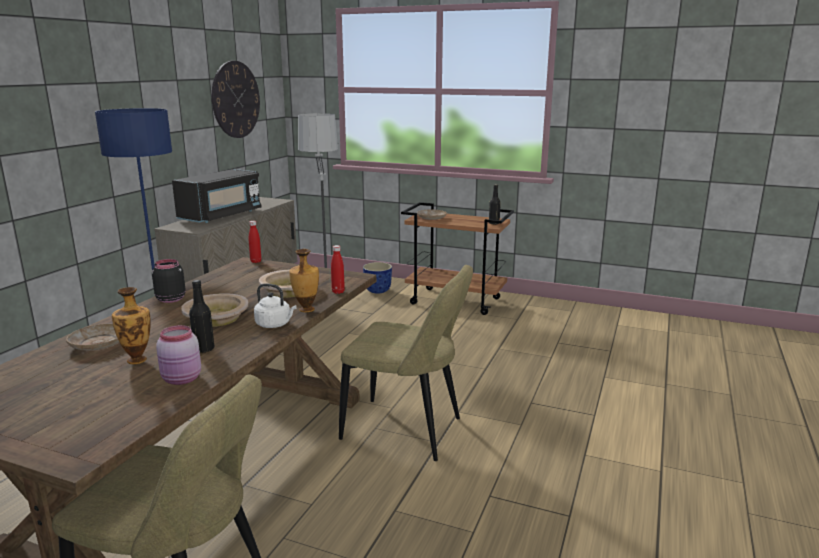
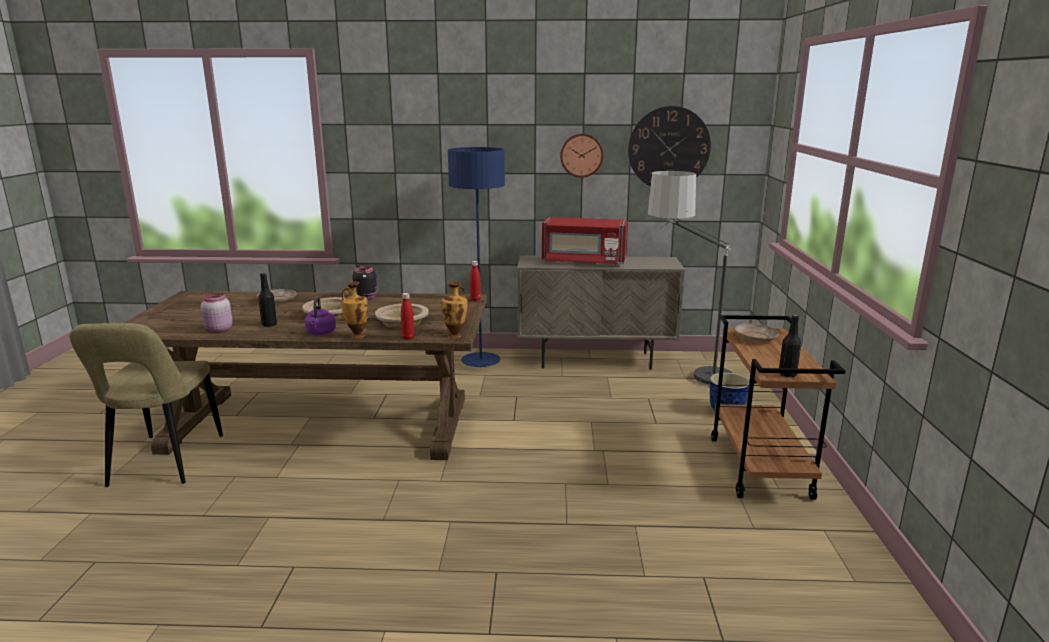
camera: 70 degrees right, 0 degrees up
vase [112,287,151,364] -> vase moved to [441,281,468,338]
black microwave [172,169,262,223] -> red microwave [542,217,628,266]
white kettle [254,283,297,328] -> purple kettle [305,297,336,335]
beige chair [339,265,473,461] -> none
none -> wall clock [560,133,603,178]

